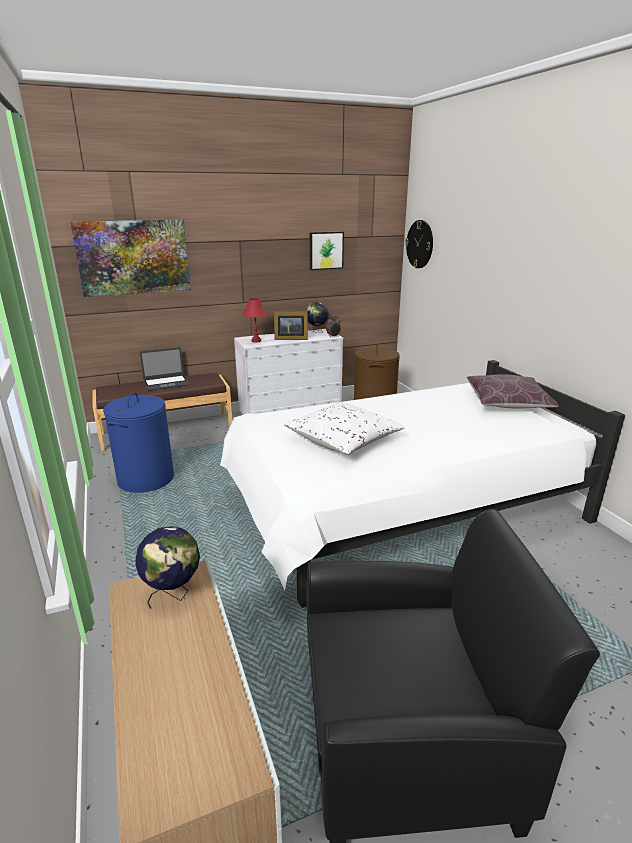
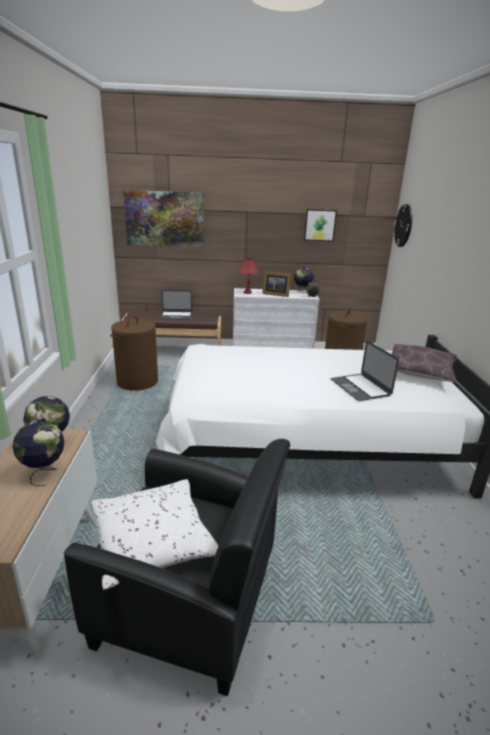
camera: 20 degrees right, 0 degrees up
blue laundry basket [103,392,174,493] -> brown laundry basket [110,316,158,391]
white pillow [283,402,405,455] -> white pillow moved to [91,479,219,590]
none -> globe [13,420,65,486]
none -> laptop [331,341,399,401]

